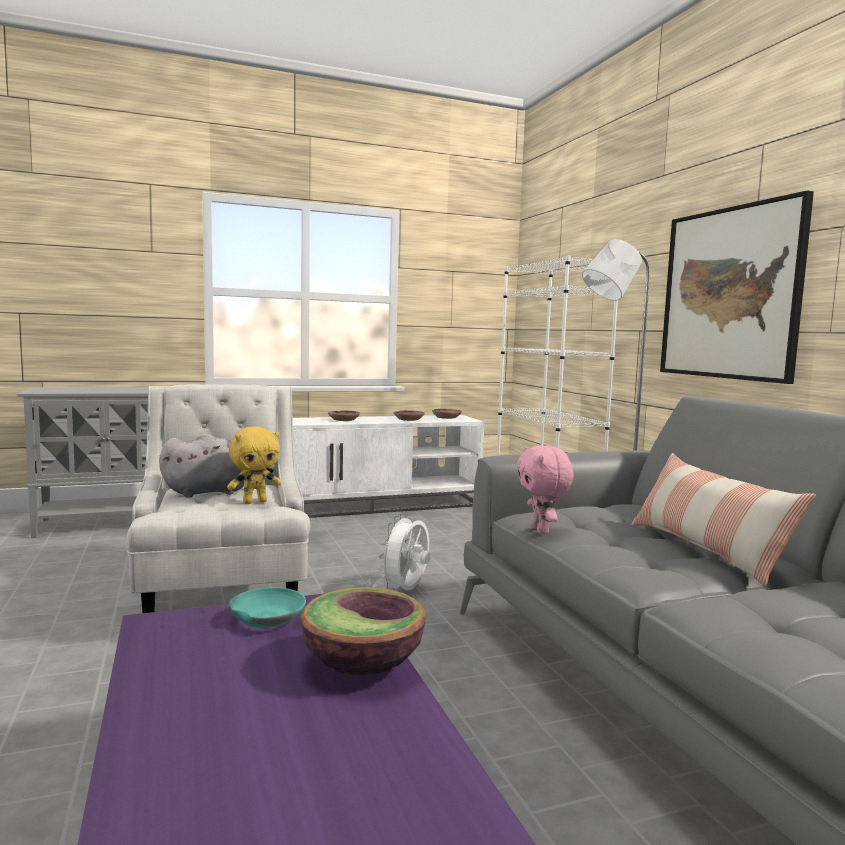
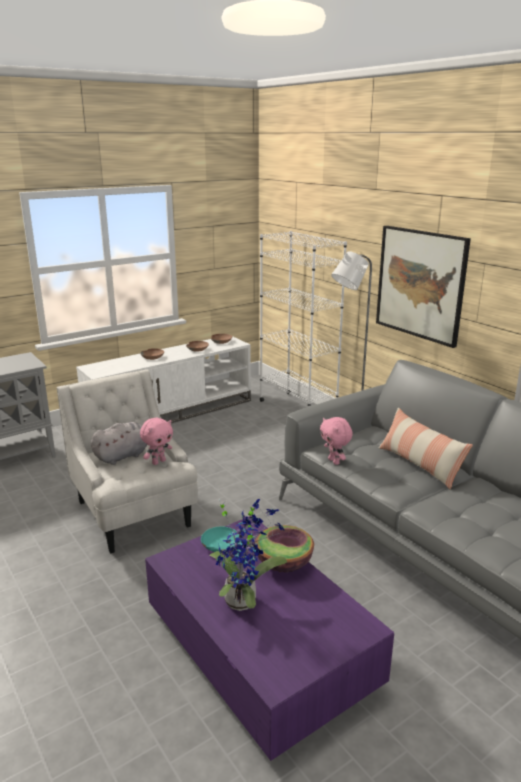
camera: 15 degrees left, 15 degrees up
yellow plush toy [227,427,282,504] -> pink plush toy [140,417,173,465]
white fan [378,513,431,591] -> none
none -> potted plant [210,499,287,611]

